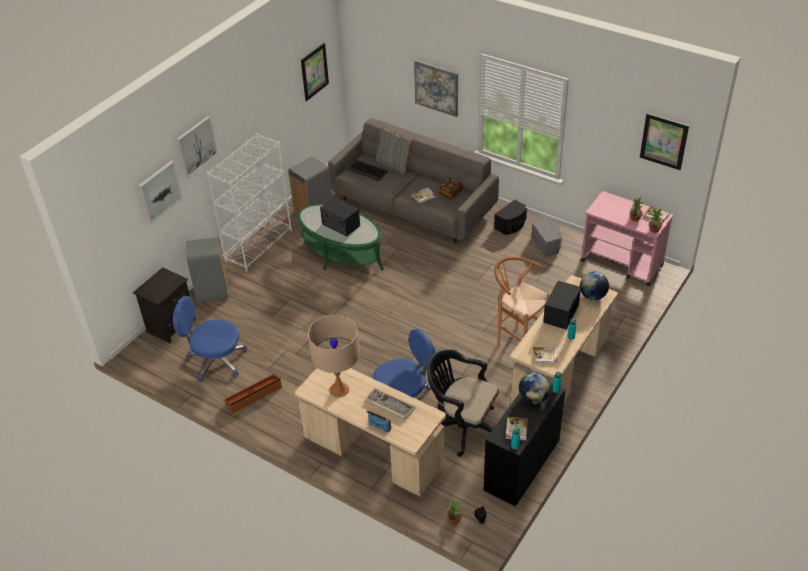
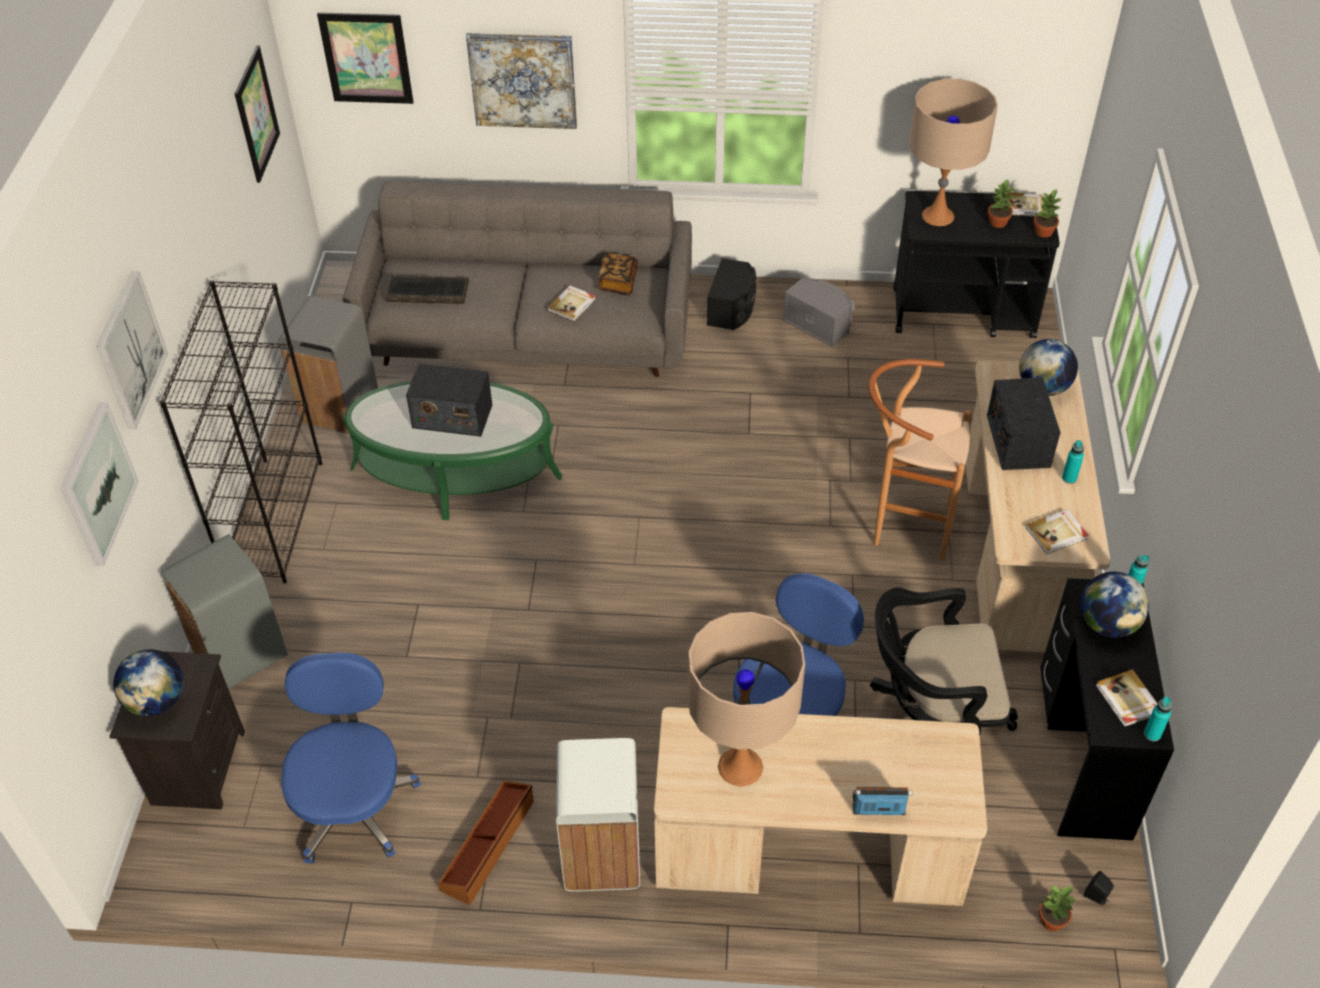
camera: 30 degrees left, 5 degrees up
blue office chair [173,296,247,382] -> blue office chair turned 105 degrees clockwise [281,653,421,863]
white bookcase [207,133,292,272] -> black bookcase [160,280,322,583]
keyboard [365,388,416,420] -> none
grey pillow [376,127,413,174] -> none
pink cart [580,191,673,286] -> black cart [894,191,1060,338]
picture [640,113,689,170] -> picture moved to [317,12,414,104]
none -> globe [113,649,183,716]
none -> white trash can [556,738,640,892]
none -> beige table lamp [909,79,998,226]

